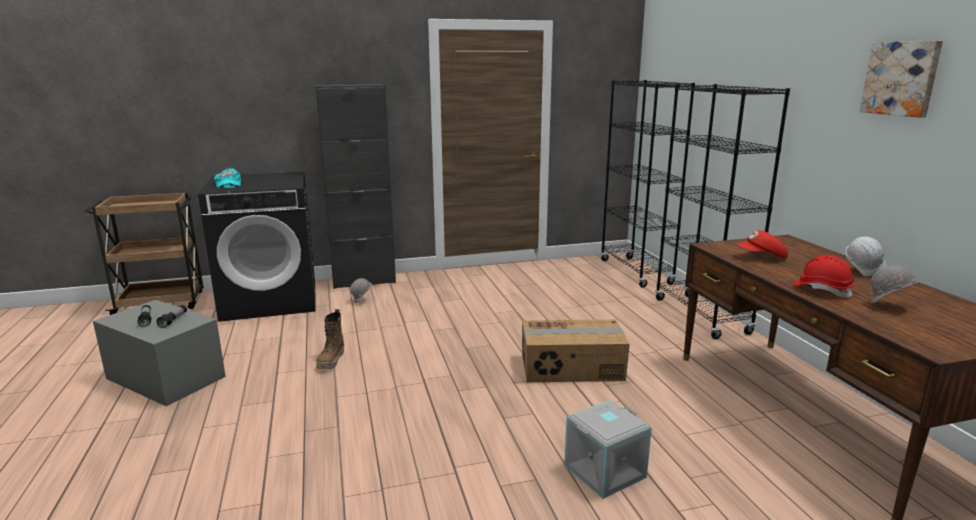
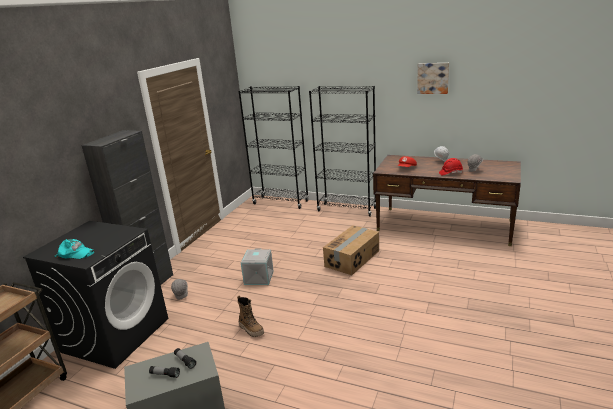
camera: 50 degrees left, 5 degrees up
grey storage box [564,400,652,499] -> grey storage box moved to [241,249,274,285]

